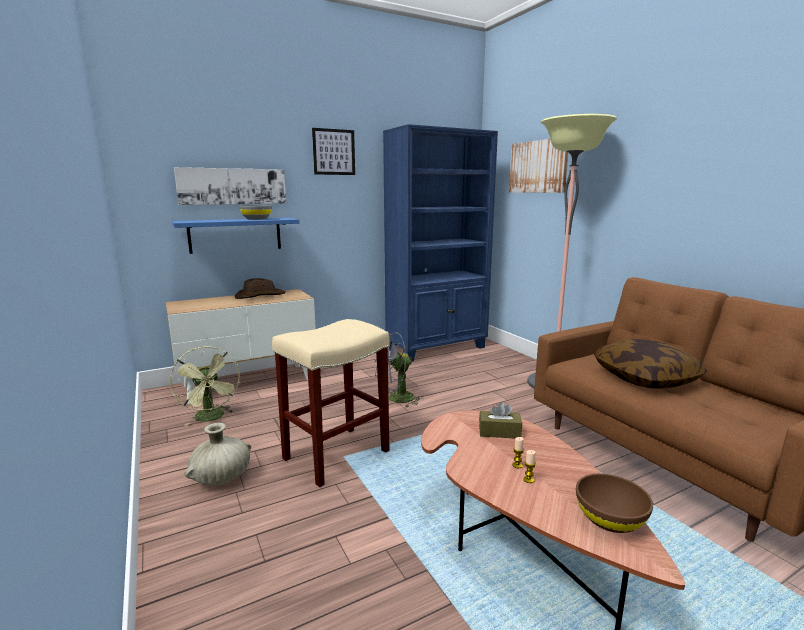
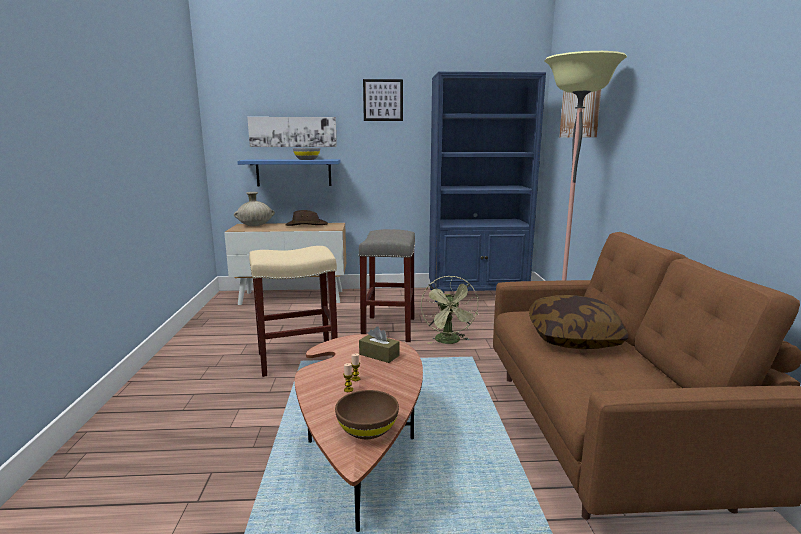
camera: 25 degrees right, 0 degrees up
green fan [170,346,240,426] -> green fan moved to [421,276,479,344]
beige vase [185,423,251,485] -> beige vase moved to [234,192,275,226]
grey fan [374,332,423,407] -> grey stool [358,229,416,342]

